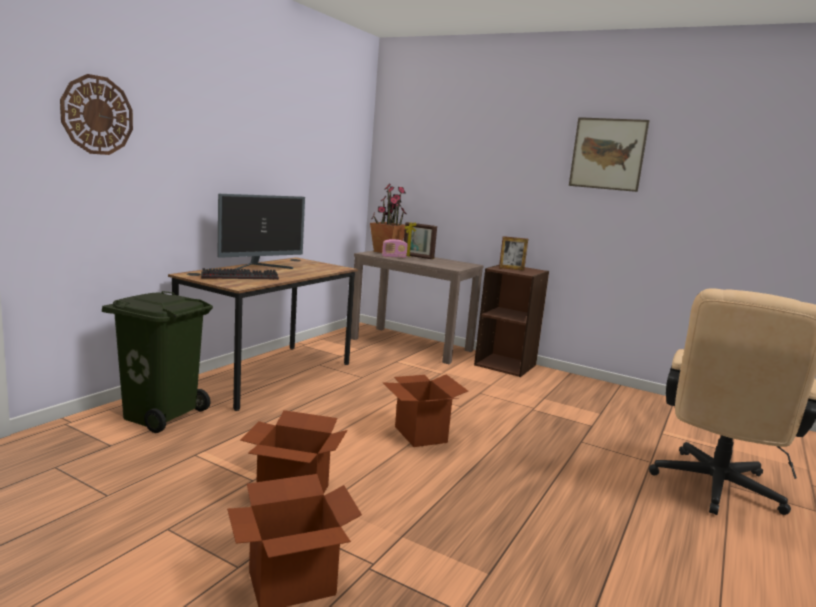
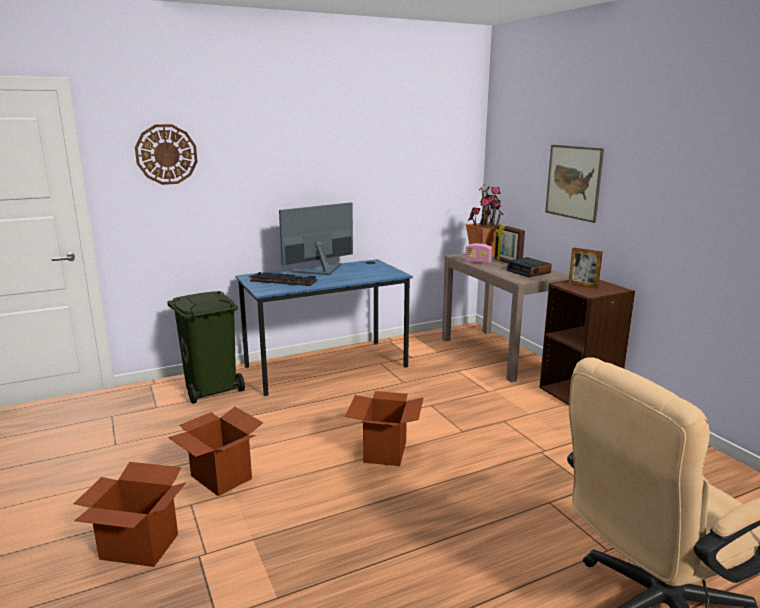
camera: 35 degrees right, 5 degrees up
brown desk [168,257,358,411] -> blue desk [235,259,413,396]
monitor [217,194,305,270] -> monitor turned 150 degrees clockwise [279,202,353,275]
picture [569,117,649,192] -> picture moved to [545,145,604,223]
none -> alarm clock [507,257,552,277]

